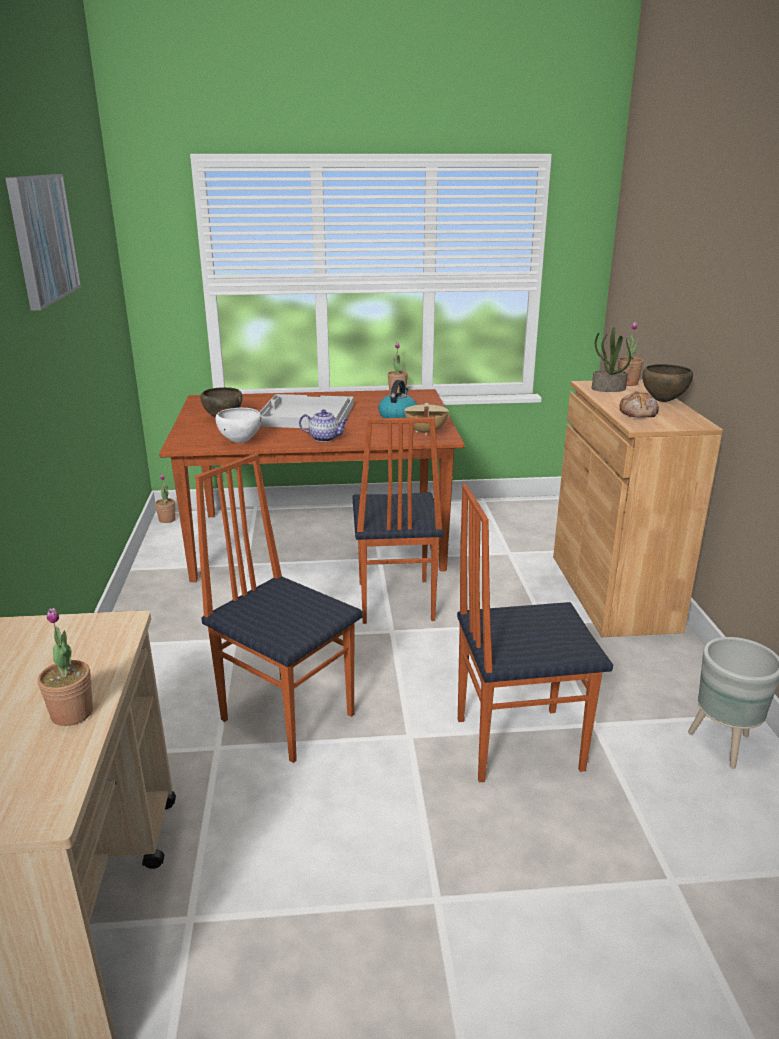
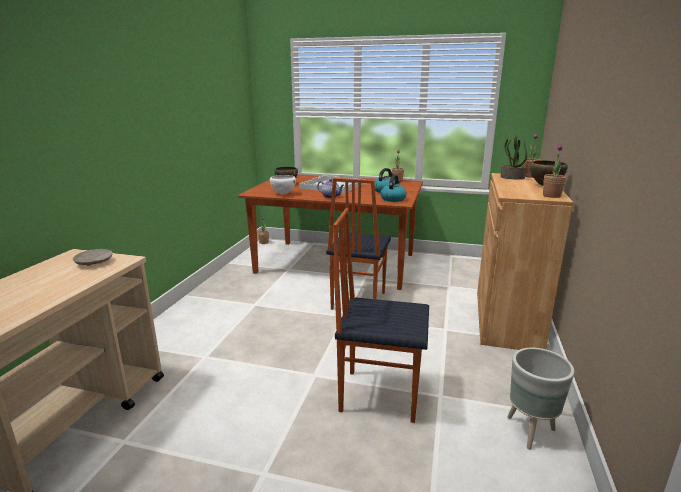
camera: 20 degrees right, 5 degrees down
picture [5,174,81,310] -> none
potted plant [38,608,93,726] -> potted plant moved to [543,145,566,198]
chair [195,453,363,763] -> none
beige cooking pot [404,403,449,436] -> kettle [380,175,407,202]
bread [619,391,659,418] -> none
none -> beige plate [73,249,113,266]

